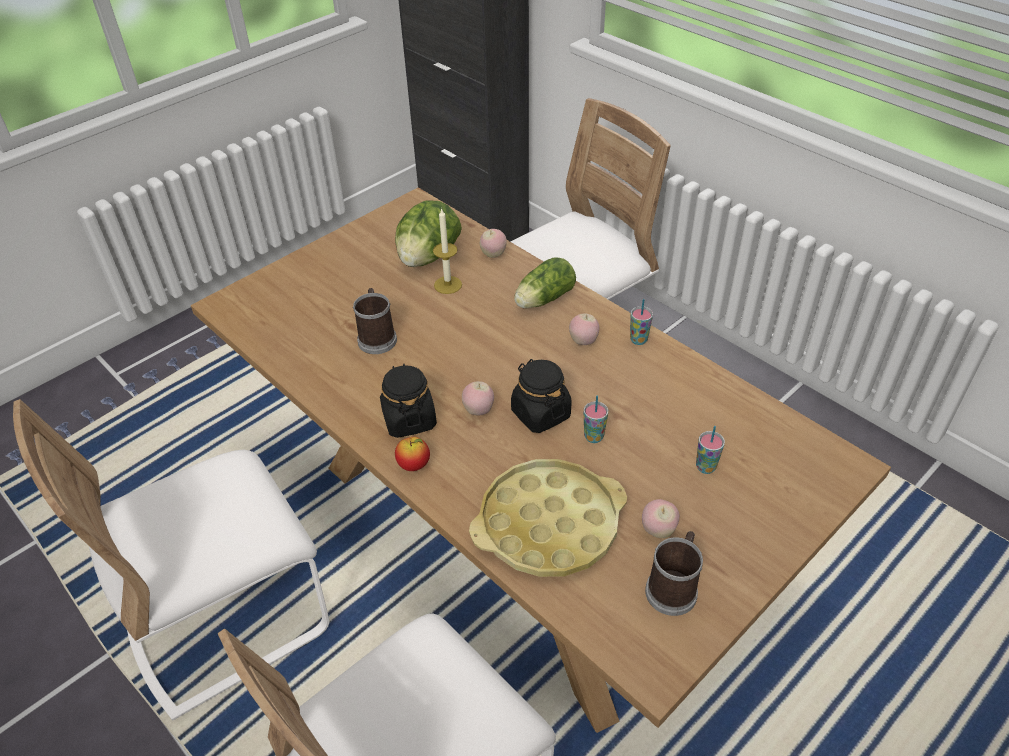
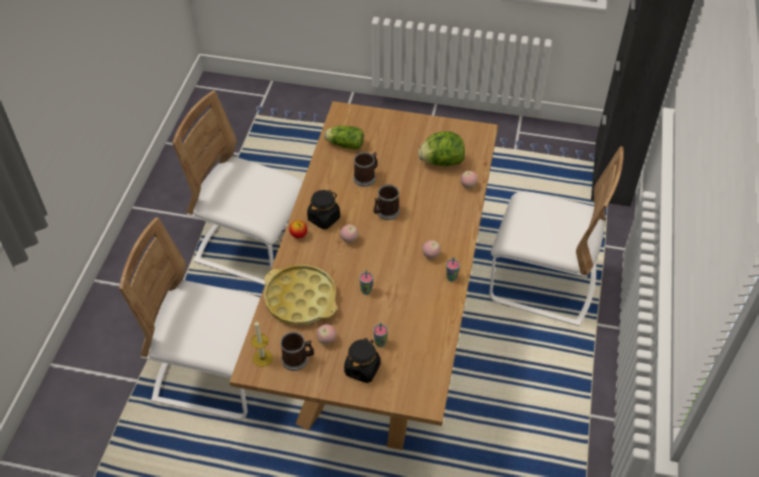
camera: 55 degrees right, 5 degrees up
candle [433,208,462,294] -> candle moved to [251,321,273,367]
black jar [511,359,572,433] -> black jar moved to [344,337,381,383]
lettuce [514,257,576,308] -> lettuce moved to [324,126,364,150]
none -> mug [373,184,400,220]

